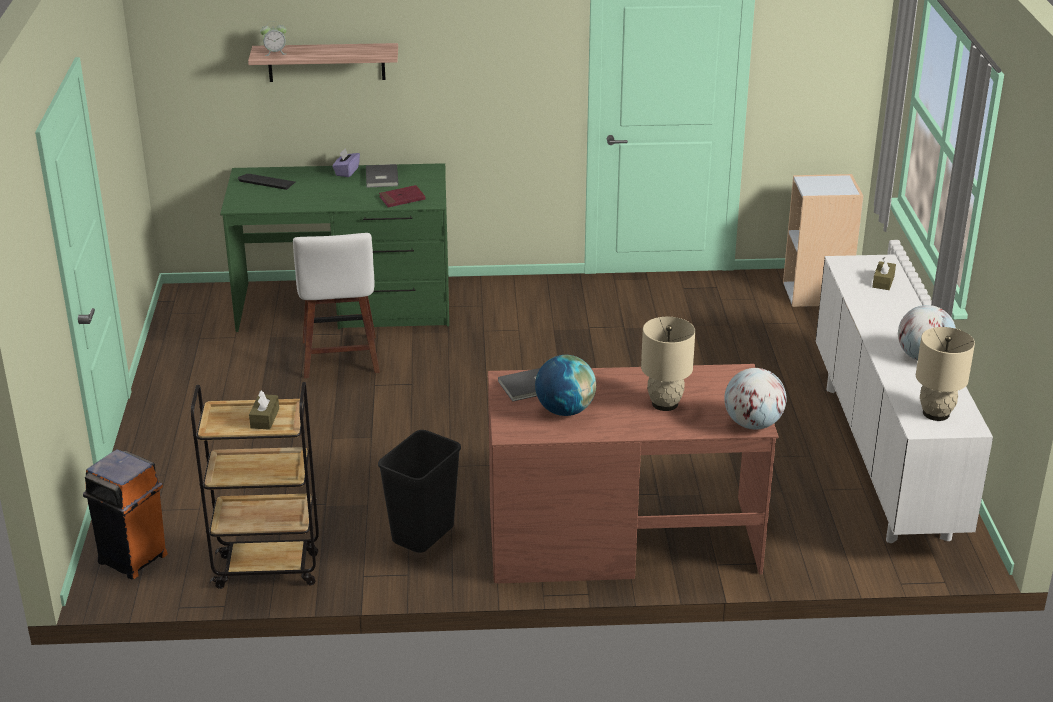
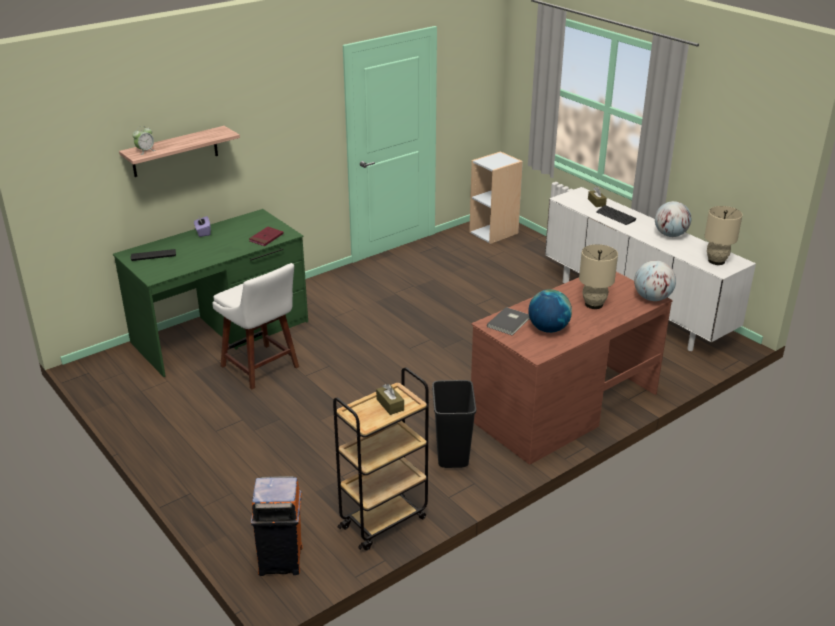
camera: 35 degrees left, 0 degrees up
grey book [366,164,398,188] -> none
none -> keyboard [596,205,637,225]

